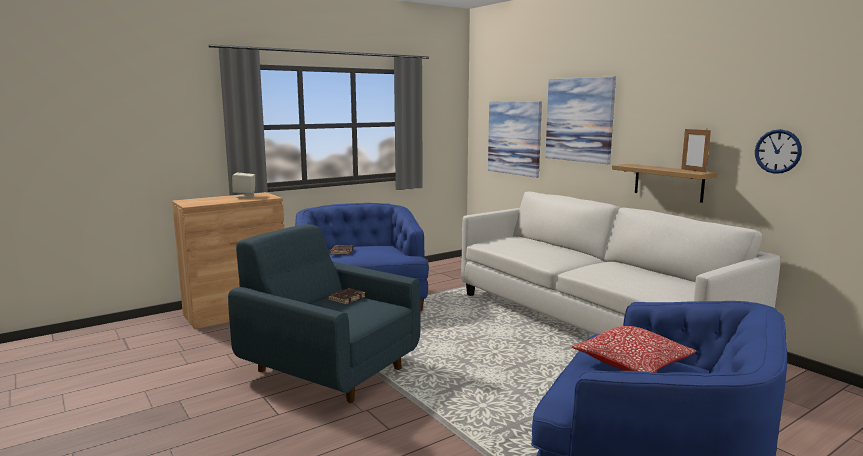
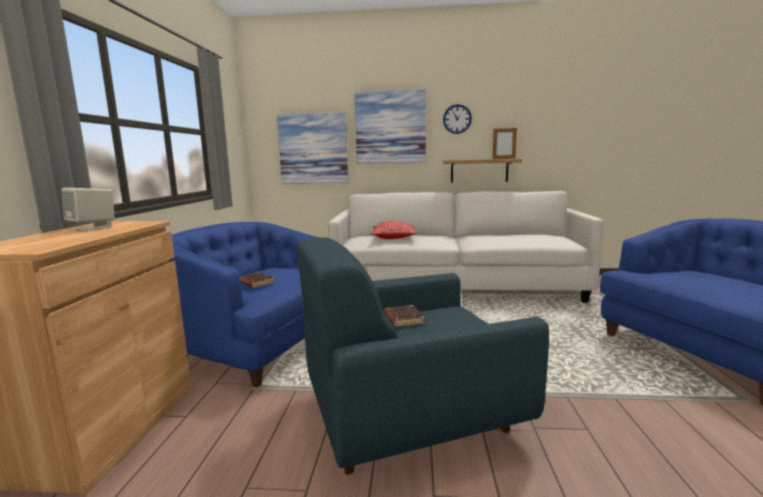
camera: 50 degrees left, 0 degrees up
pillow [572,326,696,373] -> pillow moved to [371,221,416,239]
wall clock [755,129,802,174] -> wall clock moved to [443,104,472,134]

